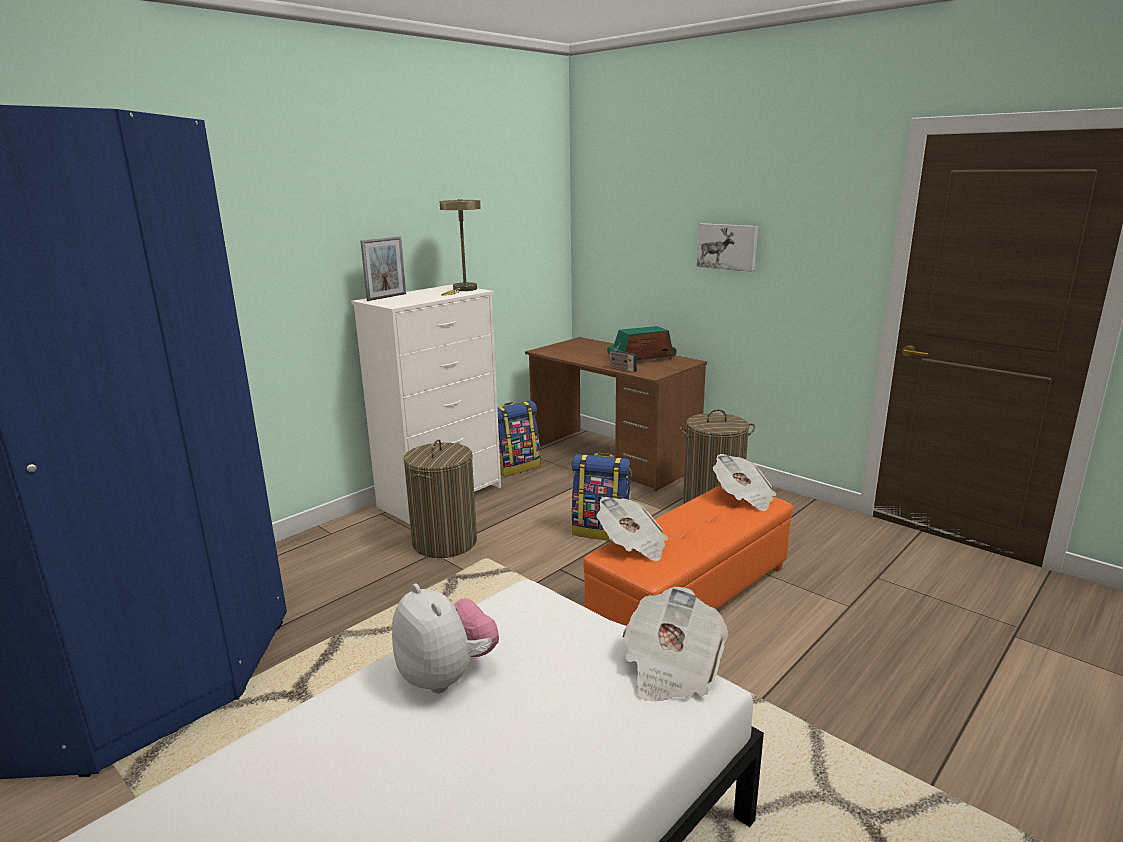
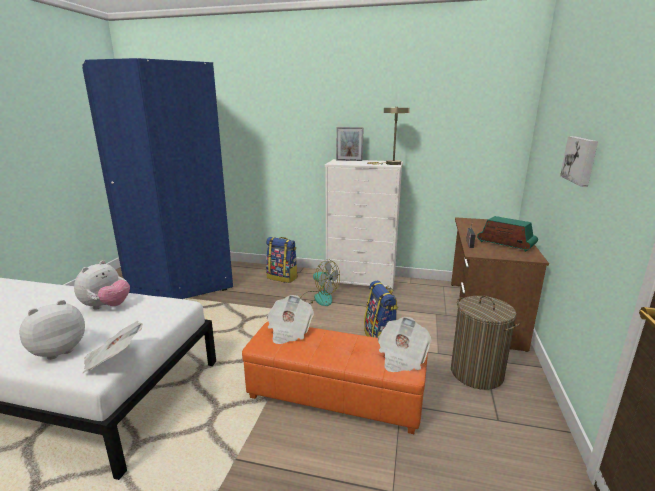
camera: 60 degrees right, 0 degrees up
laundry basket [403,440,477,558] -> fan [300,259,340,306]
backpack [497,401,540,476] -> backpack moved to [266,237,298,283]
none -> plush toy [19,300,85,360]

